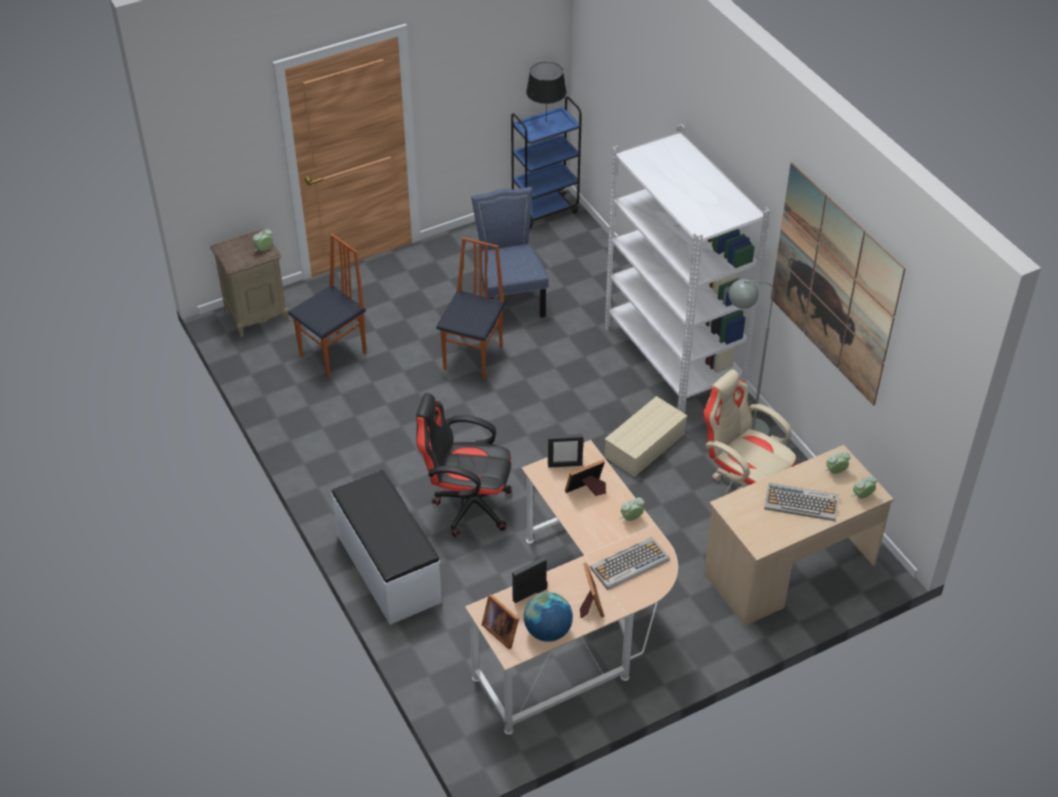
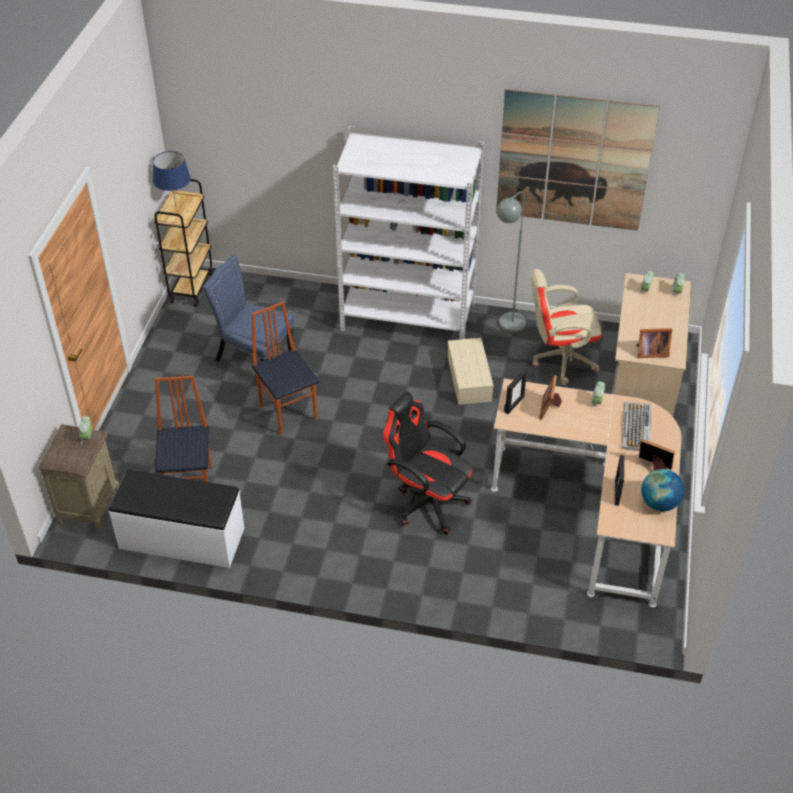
camera: 50 degrees left, 0 degrees up
white bench [331,470,442,625] -> white bench moved to [108,469,245,568]
black office chair [416,393,512,537] -> black office chair turned 75 degrees clockwise [383,392,472,535]
picture frame [482,594,519,649] -> picture frame moved to [637,328,672,358]
blue cart [511,96,582,229] -> brown cart [154,179,213,307]
black table lamp [526,62,567,110] -> blue table lamp [153,151,191,205]
keyboard [764,483,839,521] -> none

